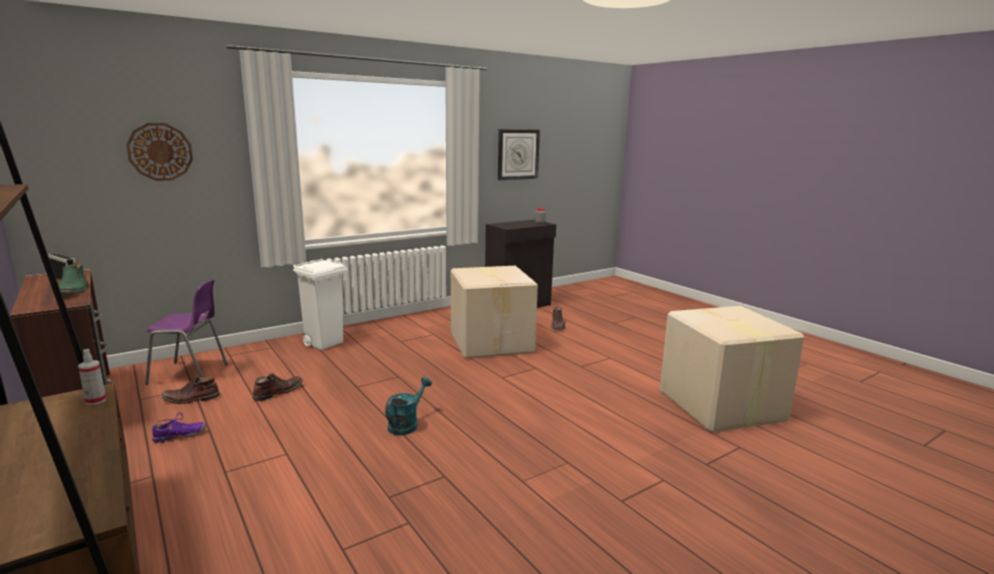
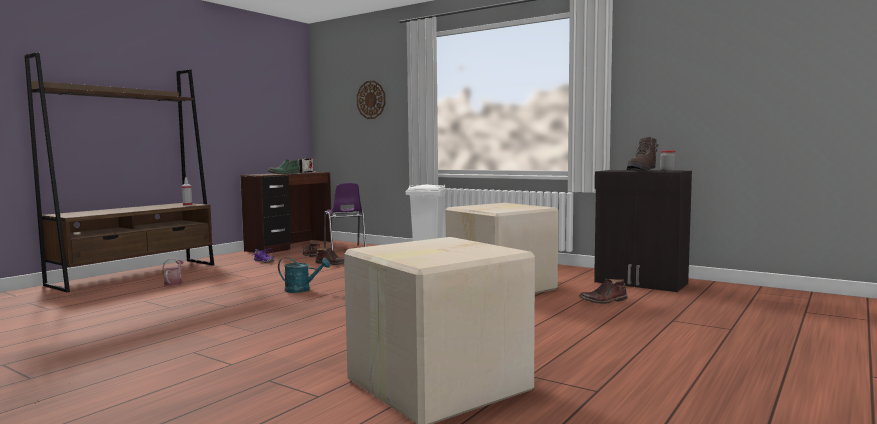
camera: 70 degrees right, 10 degrees down
wall clock [498,129,540,180] -> none
none -> watering can [162,259,184,286]
none -> brown boot [627,137,658,171]

